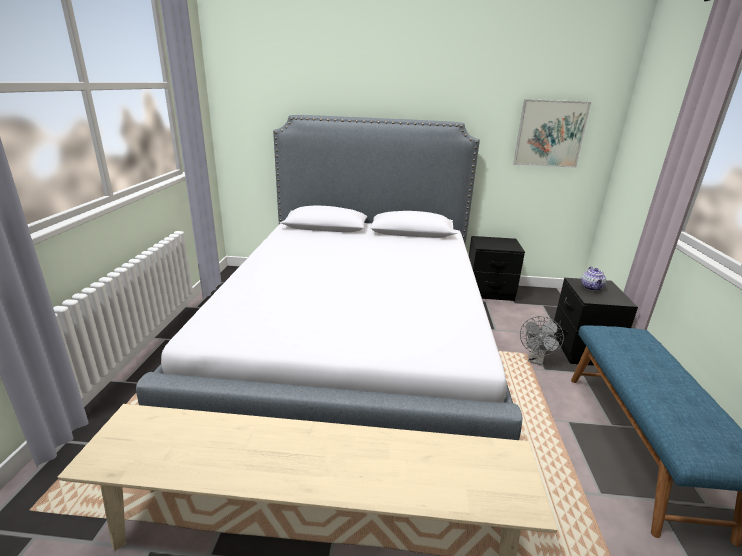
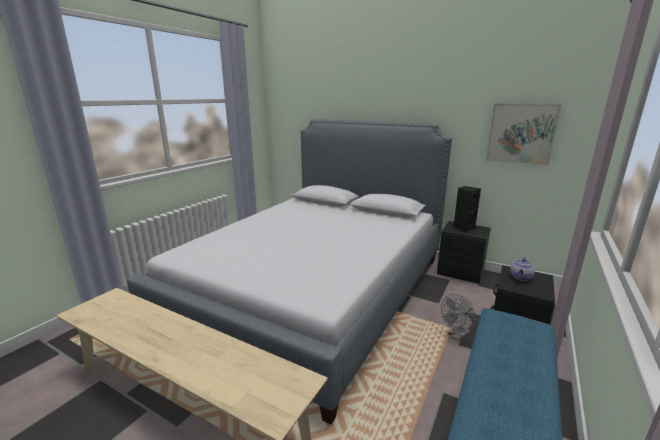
camera: 25 degrees right, 5 degrees down
none -> black speaker [453,186,481,232]

